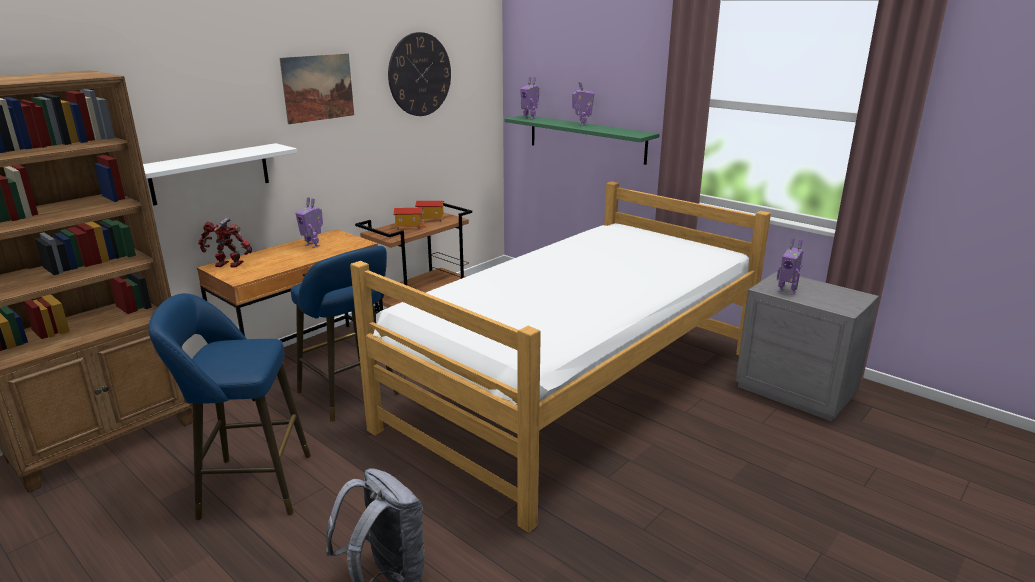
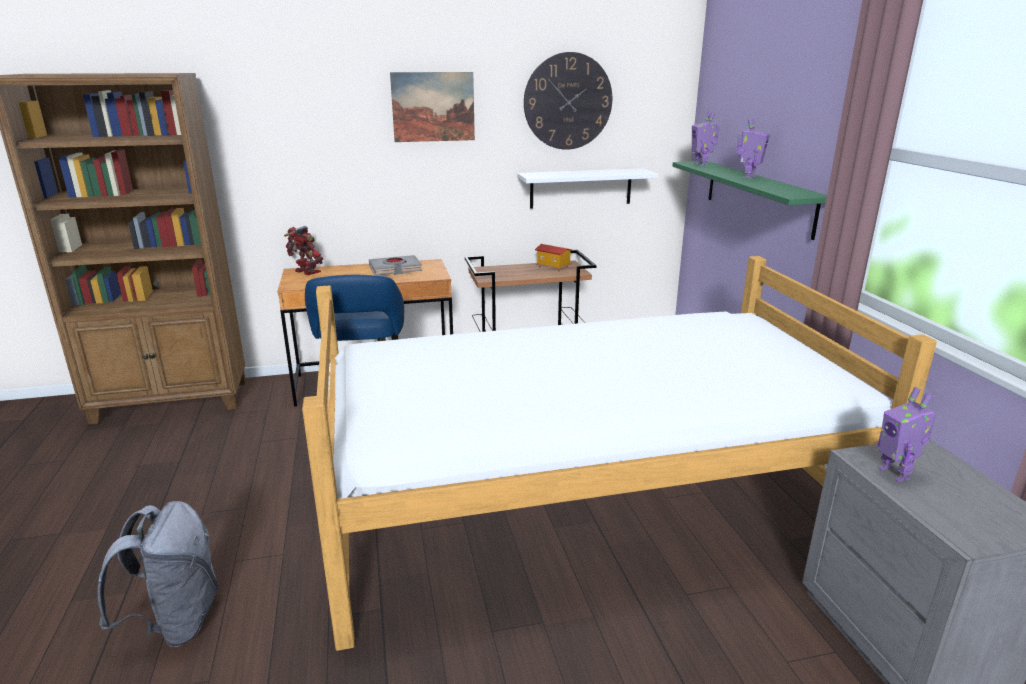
camera: 35 degrees right, 0 degrees up
white shelf [143,143,298,205] -> white shelf moved to [517,168,659,209]
blue stool [148,293,311,520] -> none
toy robot [296,197,323,248] -> grey book [369,255,422,275]
toy house [393,208,426,230] -> none

